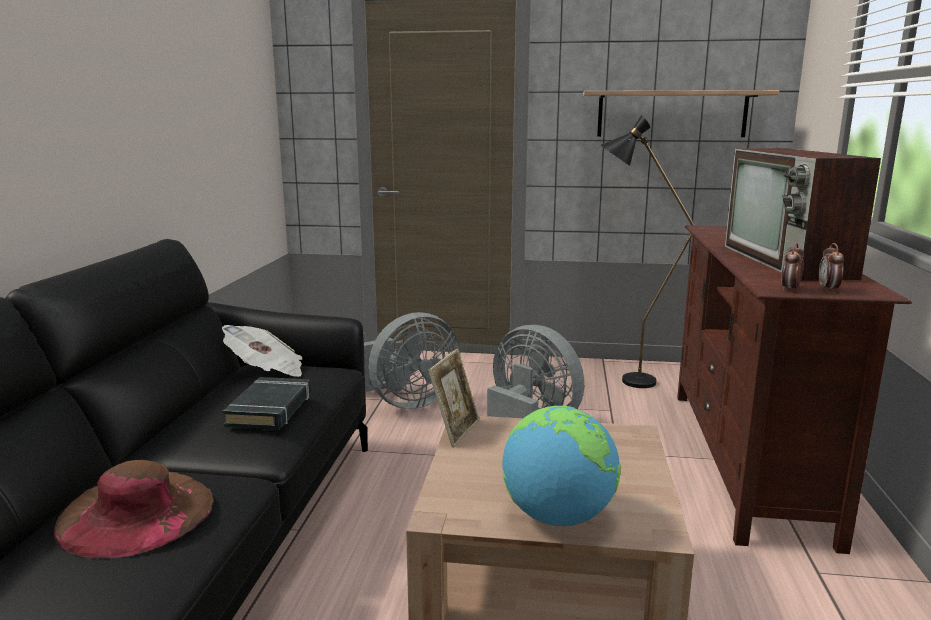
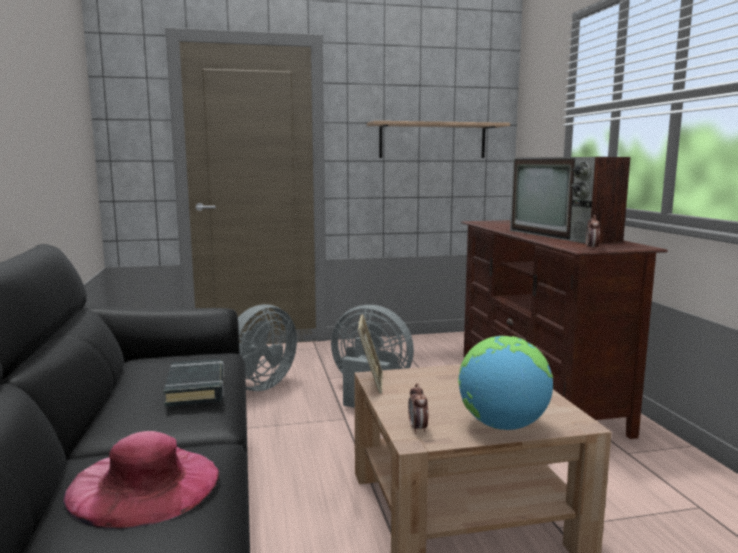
camera: 20 degrees left, 5 degrees down
brown hat [53,460,214,559] -> pink hat [63,431,219,530]
newspaper [222,325,302,377] -> none
black floor lamp [600,116,694,388] -> none
alarm clock [819,243,844,292] -> alarm clock moved to [408,383,428,434]

